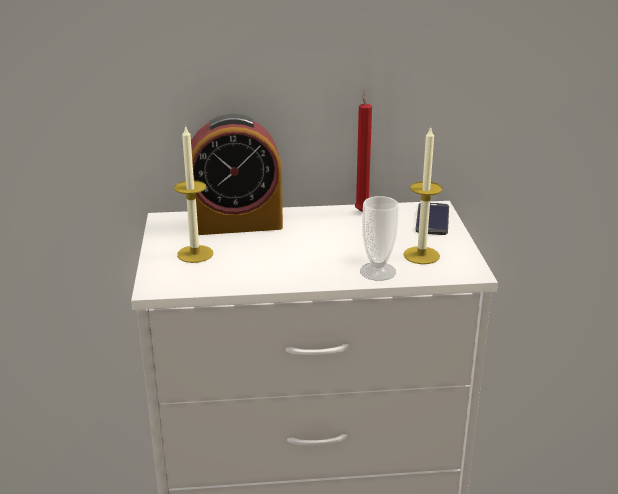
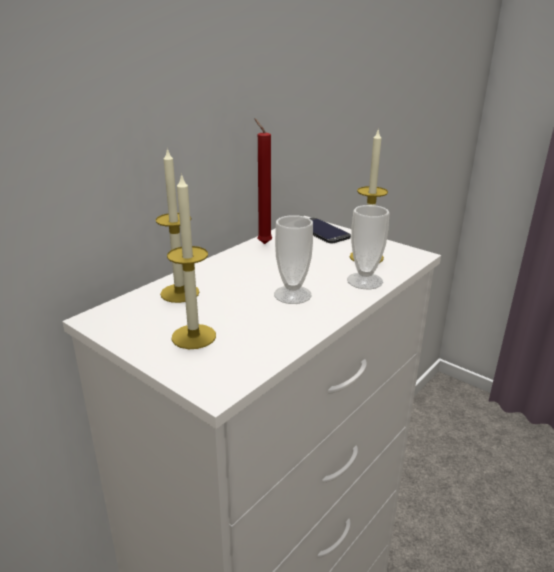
camera: 45 degrees left, 0 degrees up
alarm clock [191,114,283,235] -> candle [156,147,200,303]
none -> cup [274,215,313,304]

